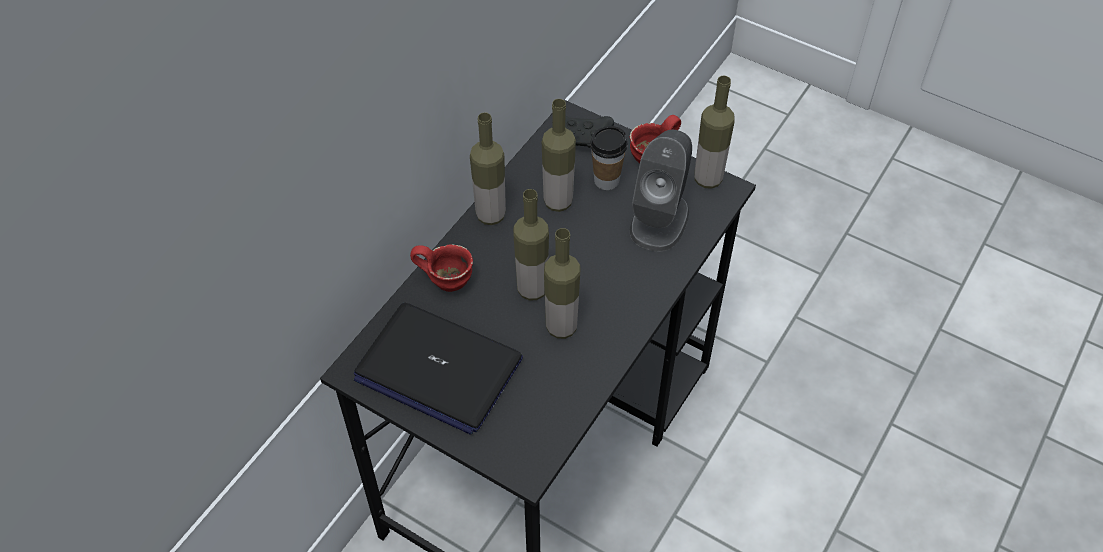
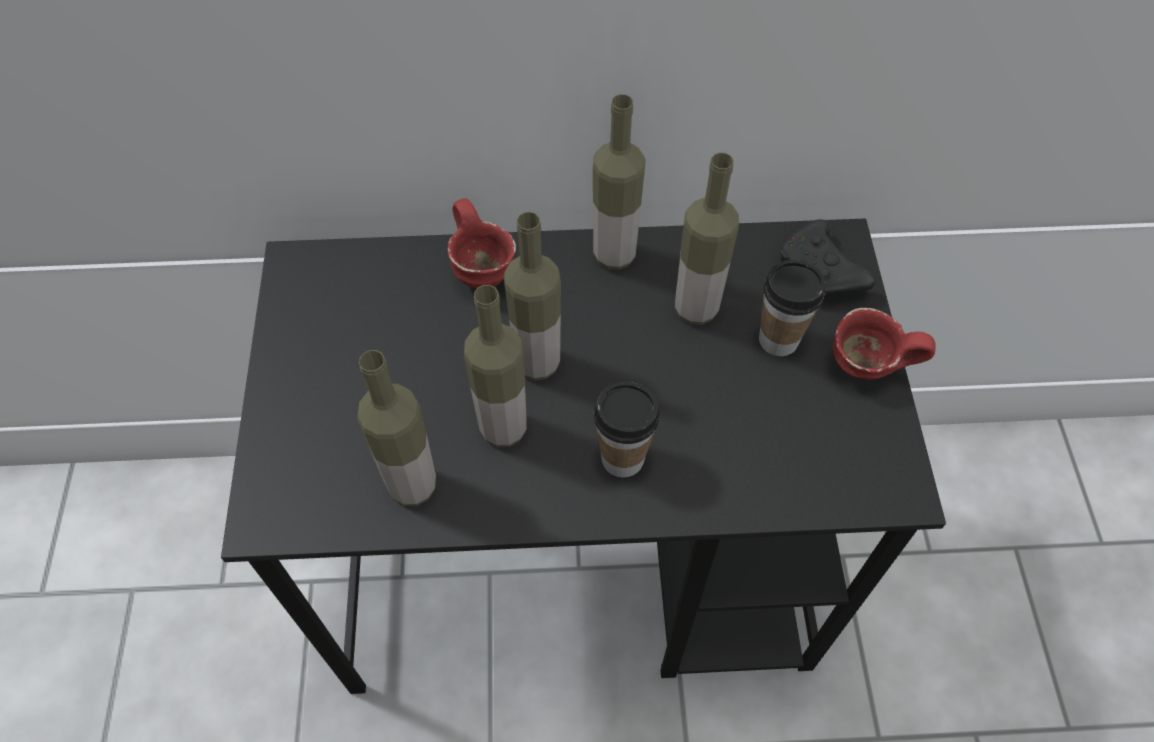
camera: 55 degrees right, 5 degrees up
laptop [354,303,523,435] -> none
grey speaker [630,130,692,252] -> none
bottle [694,76,735,189] -> bottle moved to [357,350,436,506]
none -> cup [594,382,660,477]

